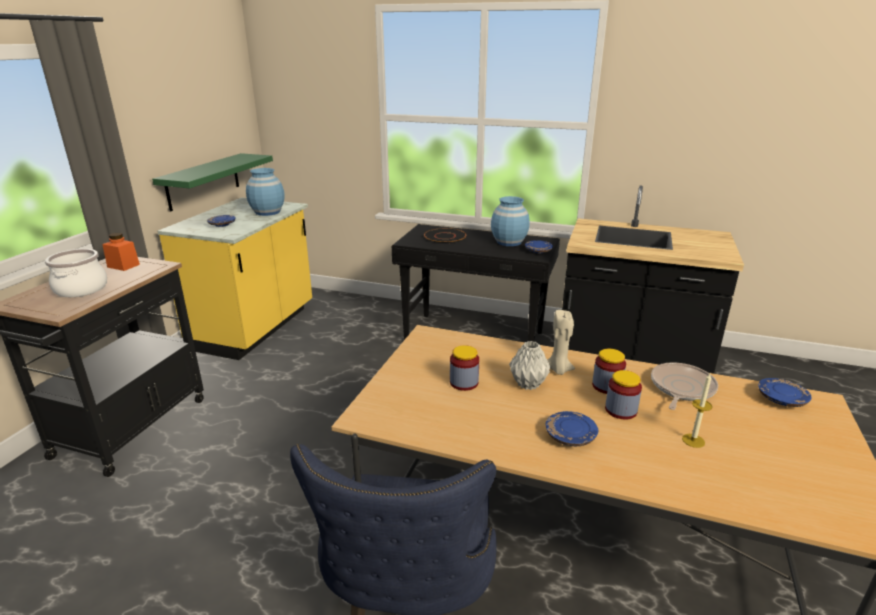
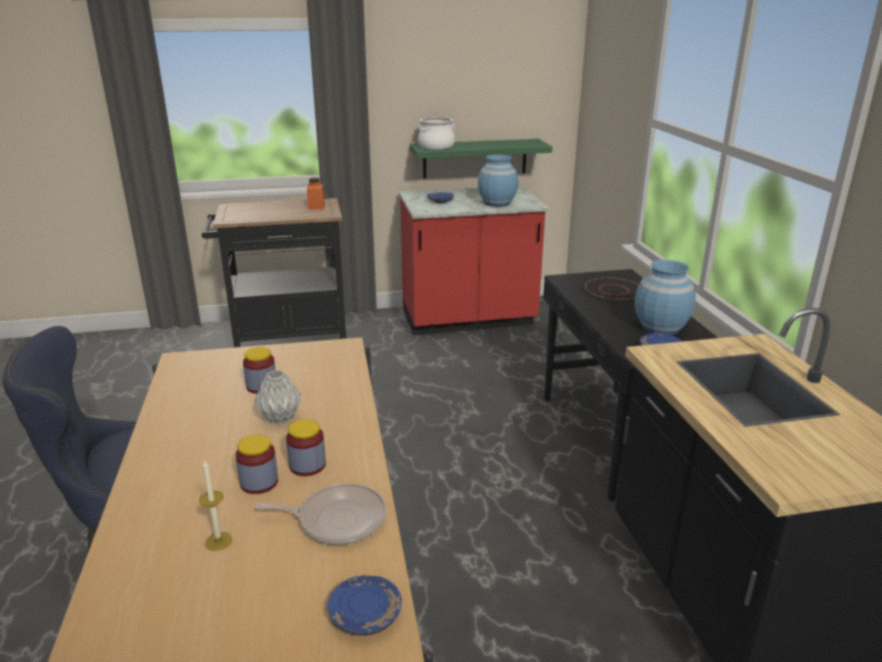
camera: 60 degrees right, 0 degrees up
cooking pot [45,249,107,297] -> cooking pot moved to [418,117,455,150]
yellow counter [158,198,312,360] -> red counter [399,185,549,335]
blue plate [545,411,598,446] -> none
beige candle [547,310,575,375] -> none

